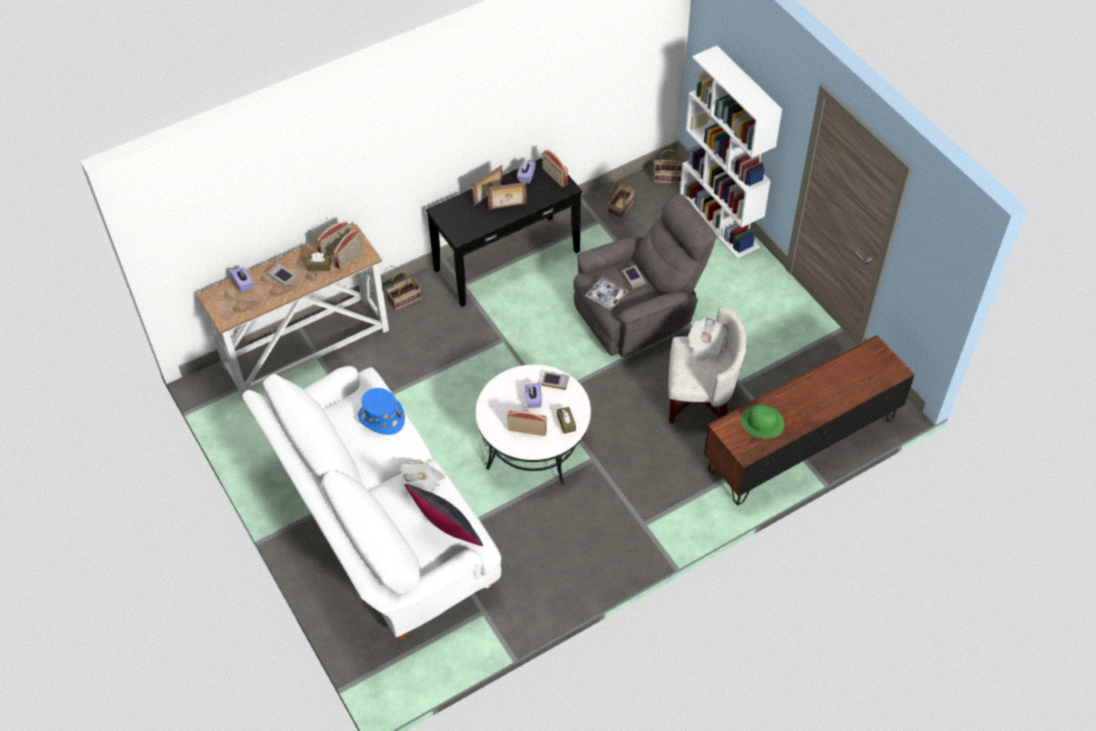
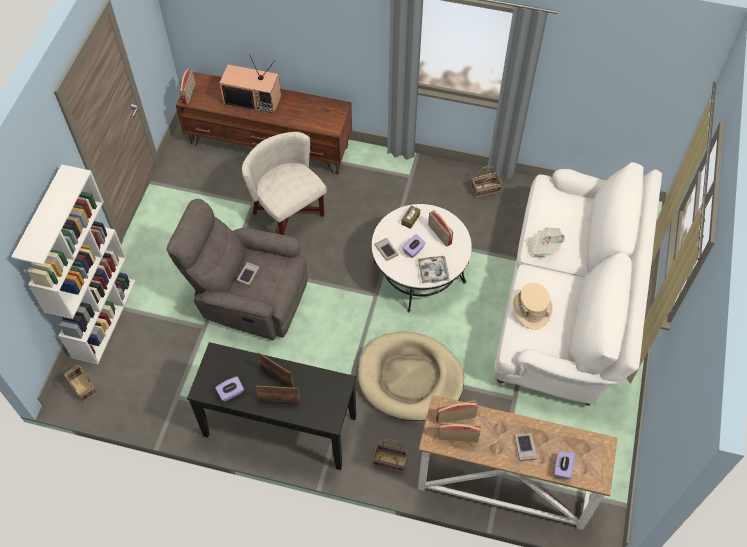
camera: 135 degrees left, 5 degrees up
brown tissue box [306,252,331,271] -> none
blue hat [358,388,405,435] -> beige hat [513,283,553,330]
black pillow [405,483,483,546] -> none
radio [542,150,568,187] -> radio moved to [179,68,196,104]
tray [585,277,628,310] -> tray moved to [417,256,450,284]
basket [608,181,635,220] -> basket moved to [471,166,502,198]
newspaper [688,316,727,361] -> none
green hat [741,404,784,439] -> none
none -> television [220,54,281,114]
none -> beige dog bed [358,331,464,421]

